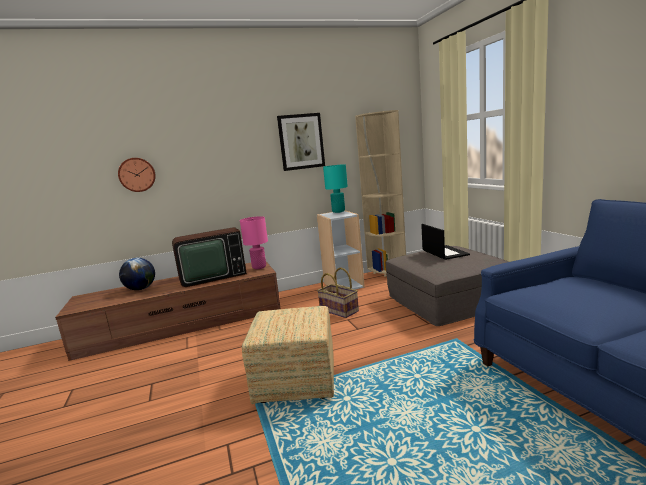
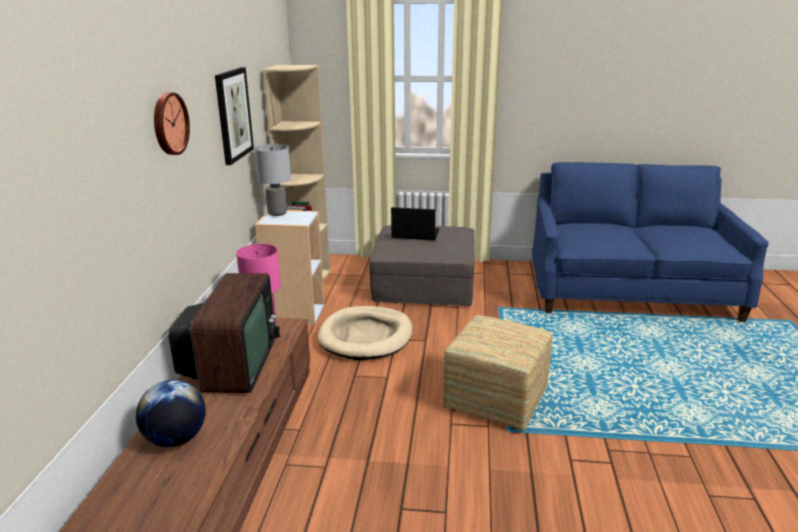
camera: 65 degrees left, 10 degrees up
wall clock [118,158,156,192] -> wall clock moved to [154,93,190,155]
basket [317,267,359,318] -> beige dog bed [318,306,413,360]
turquoise table lamp [323,164,348,213] -> grey table lamp [254,144,291,216]

